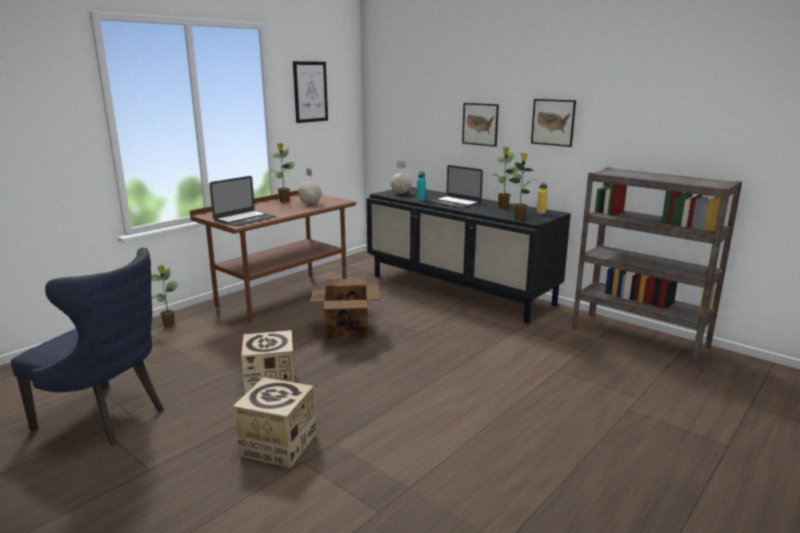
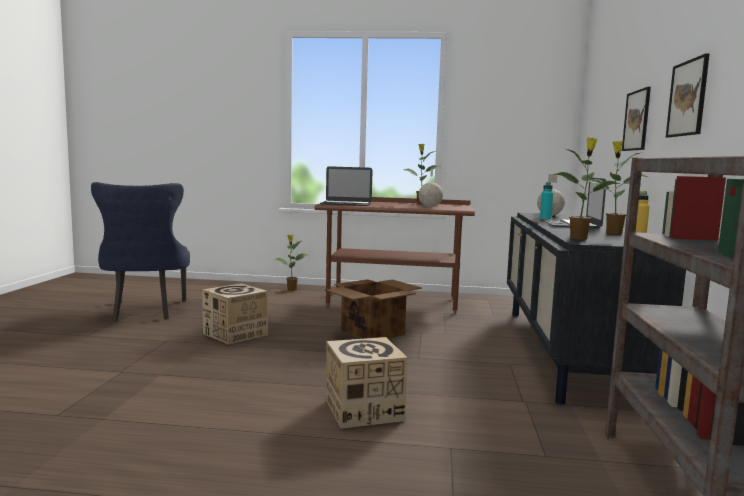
camera: 55 degrees right, 10 degrees down
cardboard box [233,377,316,468] -> cardboard box moved to [326,337,408,429]
picture [293,61,328,123] -> none

